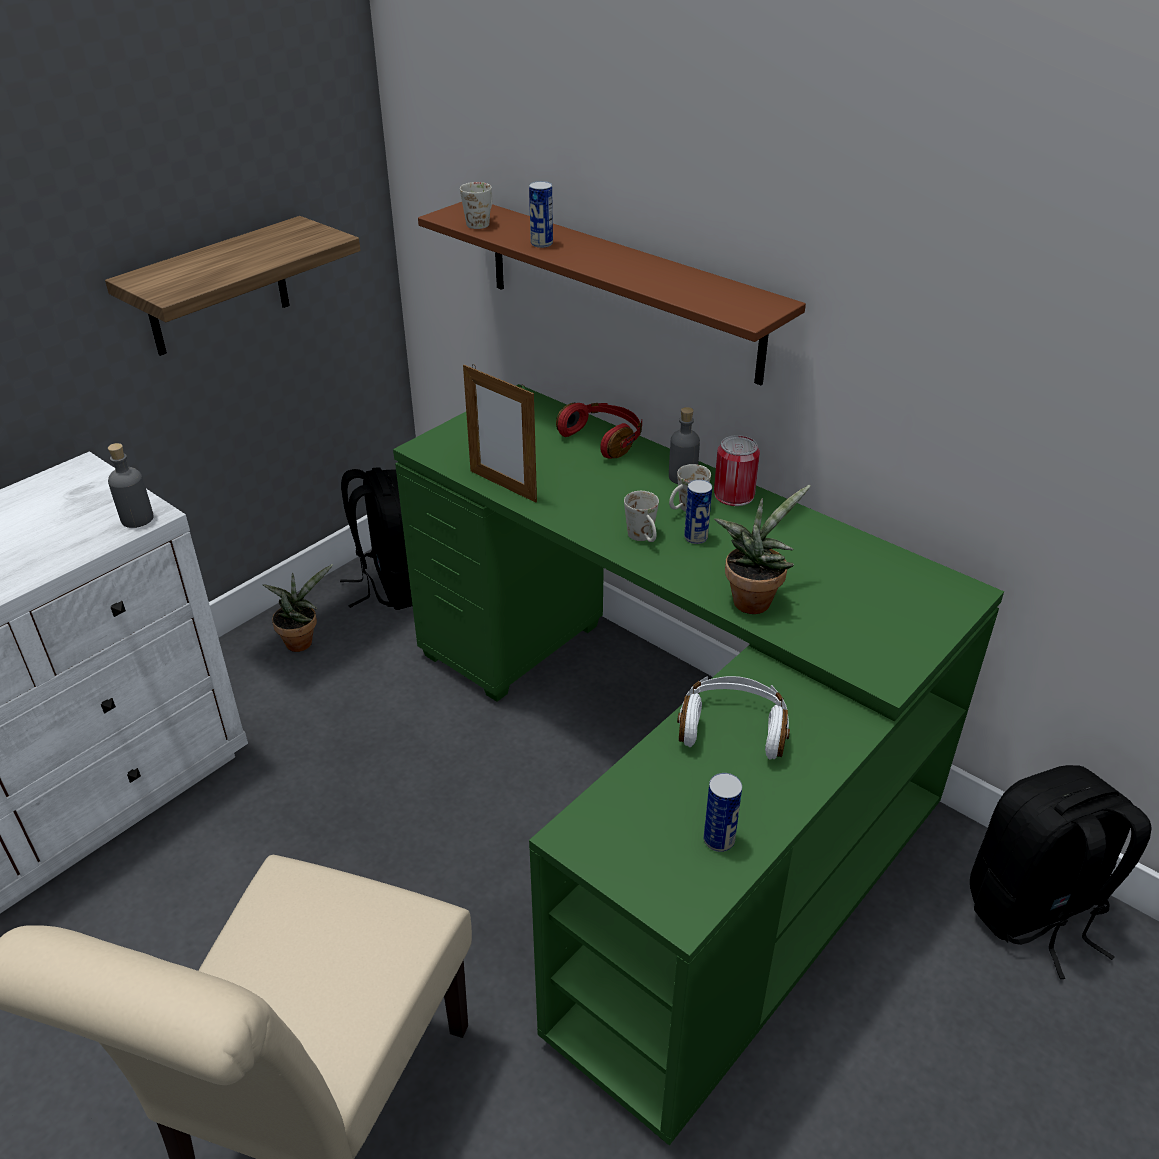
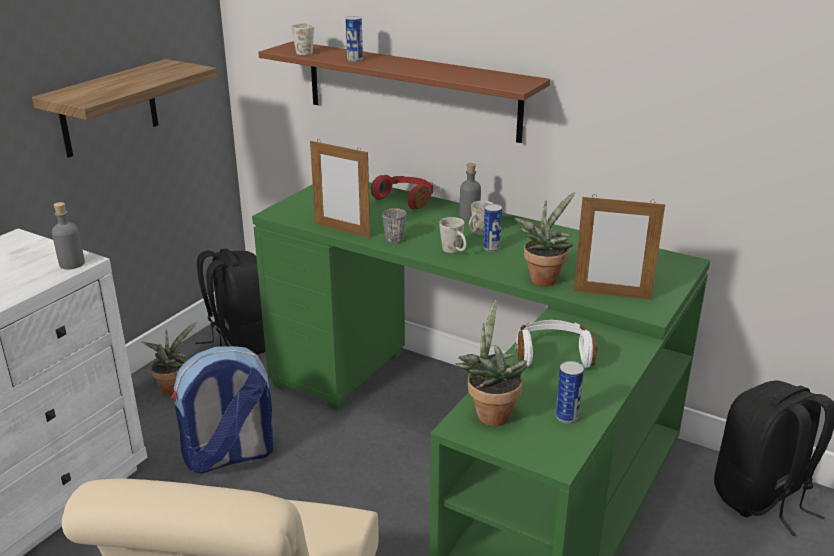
camera: 10 degrees left, 10 degrees down
can [714,435,760,506] -> none
none -> backpack [171,346,273,474]
none -> grey mug [382,208,407,244]
none -> potted plant [456,300,527,426]
none -> picture frame [573,194,665,300]

